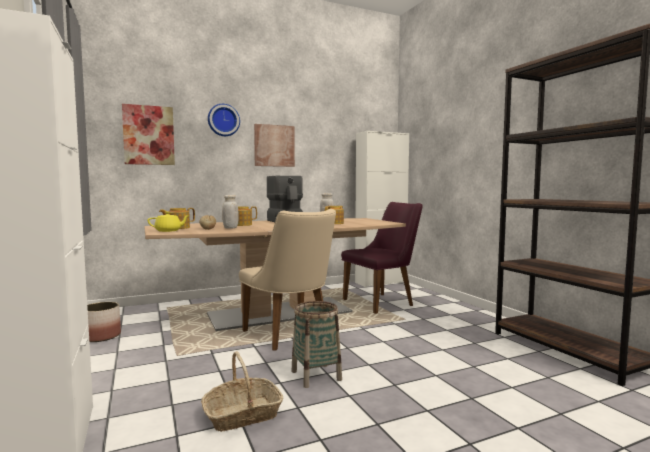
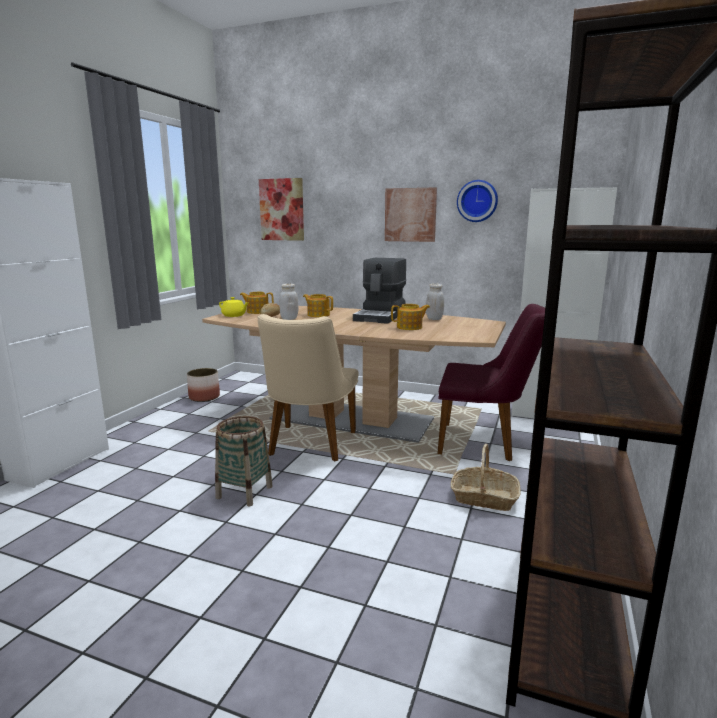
camera: 45 degrees right, 10 degrees up
basket [201,351,283,432] -> basket moved to [451,444,521,511]
wall clock [208,104,240,136] -> wall clock moved to [457,180,498,222]

